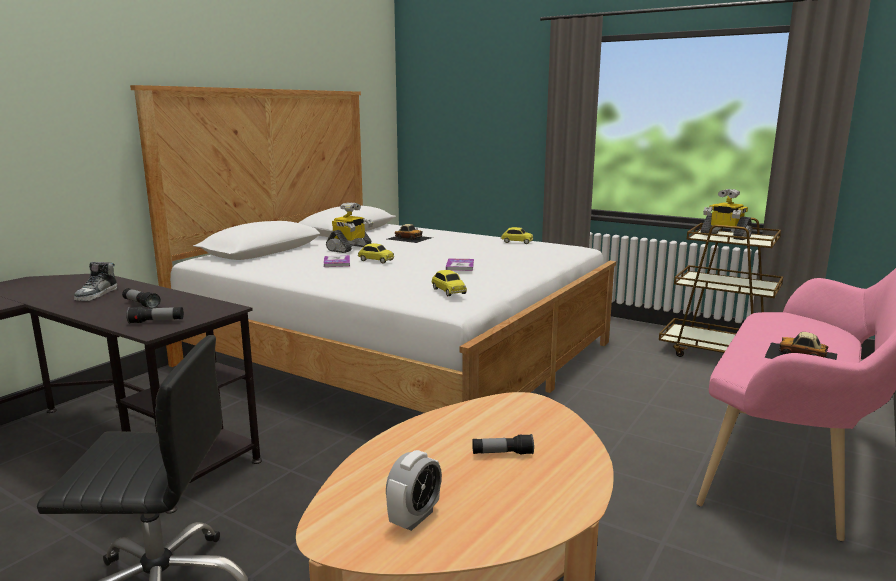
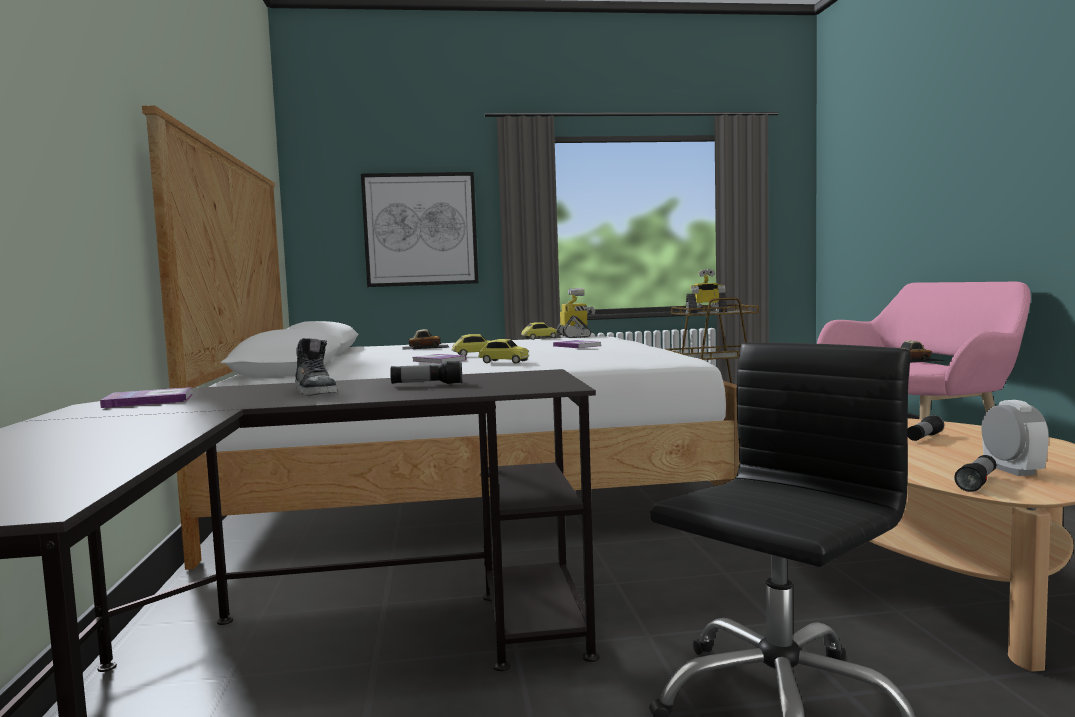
camera: 40 degrees left, 10 degrees down
flashlight [126,307,184,324] -> flashlight moved to [954,455,996,492]
toy robot [326,203,373,253] -> toy robot moved to [557,288,595,338]
toy car [432,270,467,296] -> toy car moved to [478,339,529,364]
none -> book [100,387,193,408]
none -> picture [361,172,478,287]

